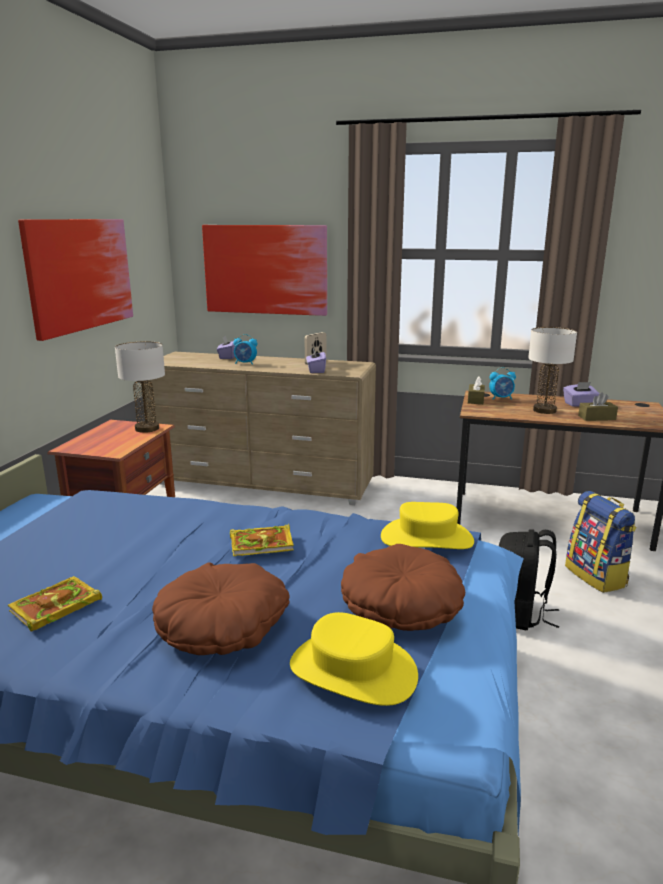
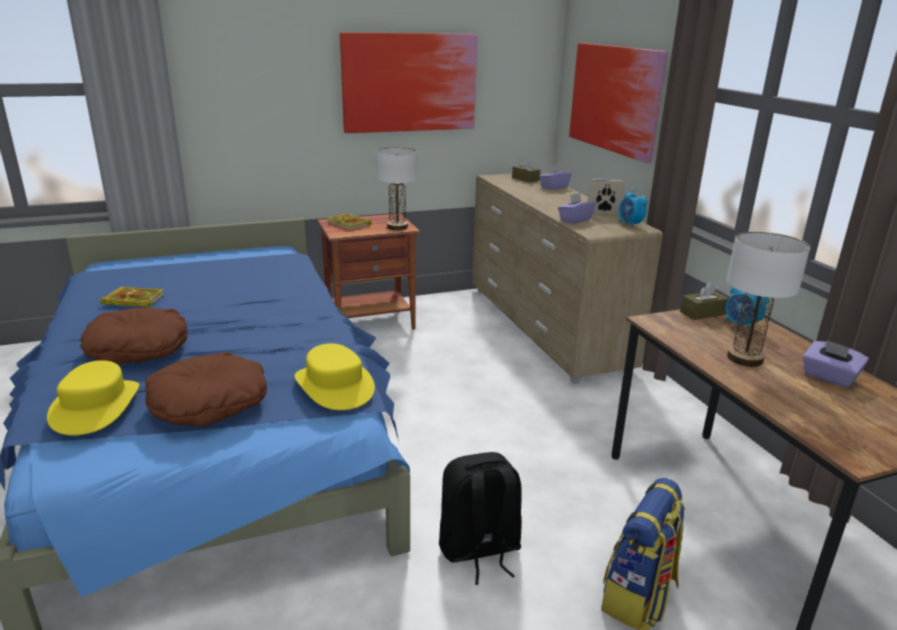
camera: 55 degrees right, 5 degrees up
book [230,524,294,556] -> book moved to [327,212,372,230]
alarm clock [233,334,257,365] -> alarm clock moved to [619,189,648,228]
brown tissue box [578,392,618,421] -> brown tissue box moved to [512,157,540,183]

